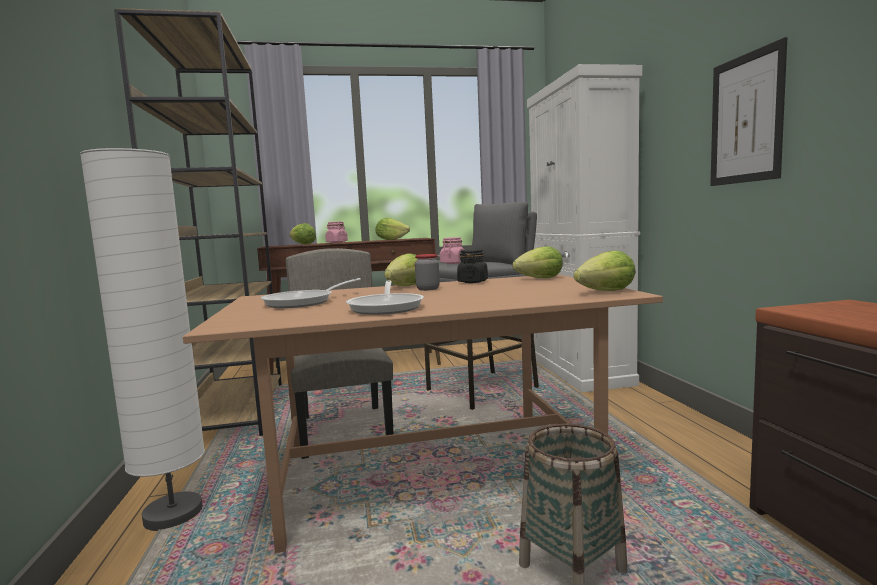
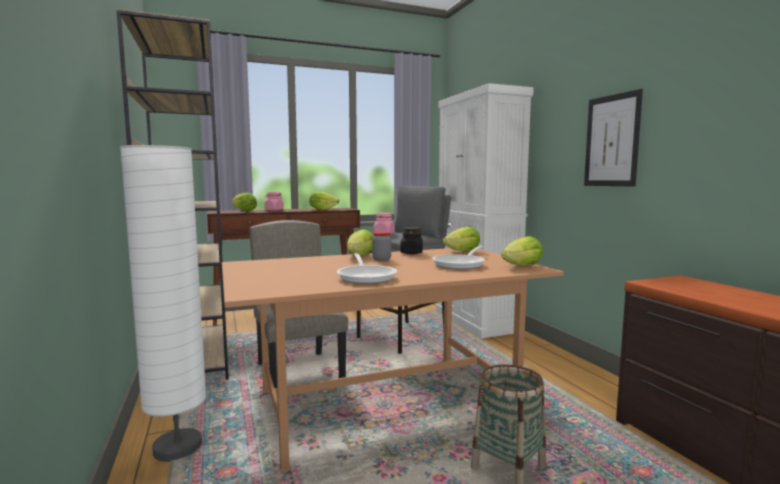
camera: 10 degrees left, 0 degrees up
frying pan [261,278,361,308] -> frying pan moved to [432,246,485,270]

